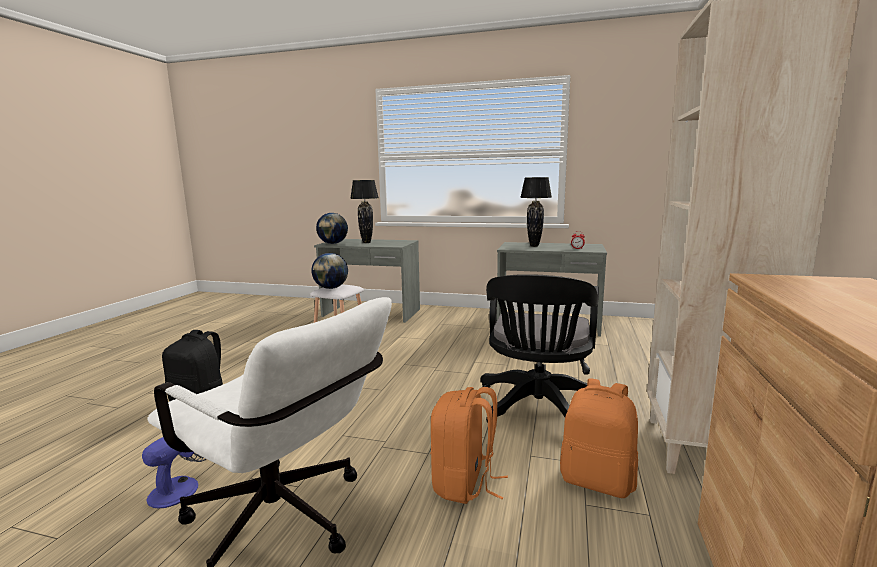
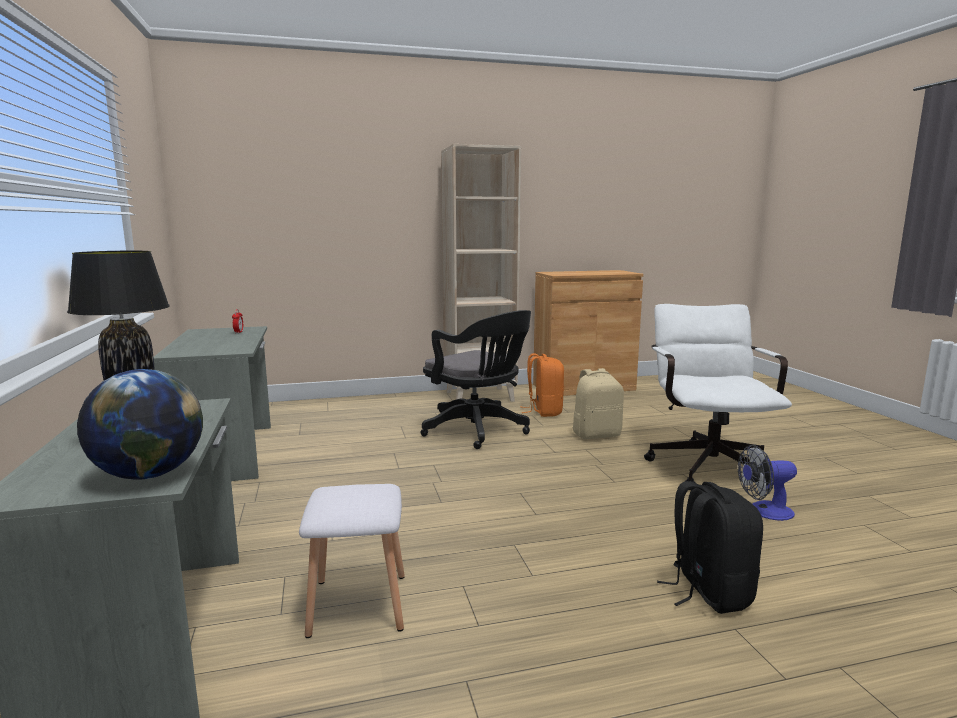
camera: 120 degrees left, 0 degrees up
globe [311,253,348,289] -> none
orange backpack [431,387,508,504] -> beige backpack [573,368,624,439]
black office chair [480,274,599,423] -> black office chair turned 60 degrees clockwise [420,310,531,449]
black table lamp [520,177,552,247] -> none

